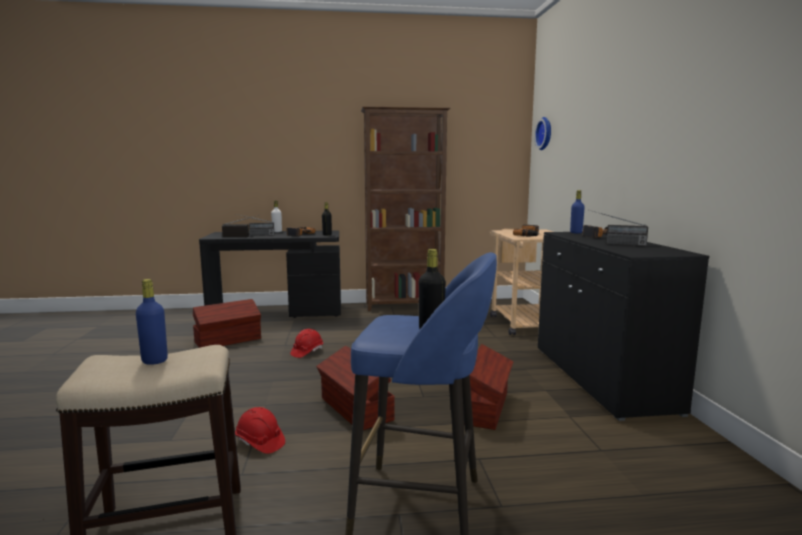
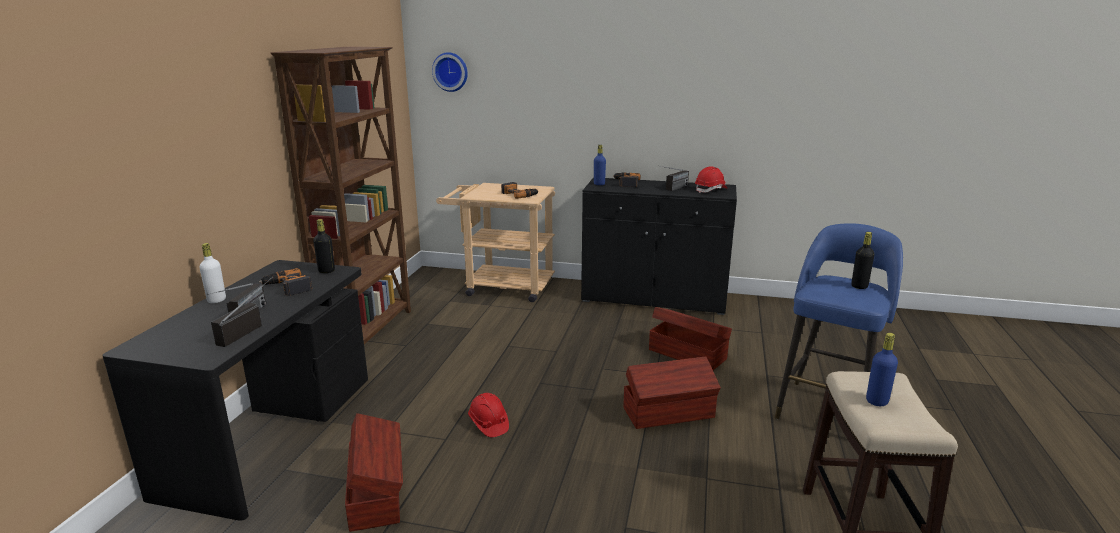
camera: 70 degrees left, 10 degrees up
red hard hat [235,407,285,454] -> red hard hat moved to [695,166,727,193]

